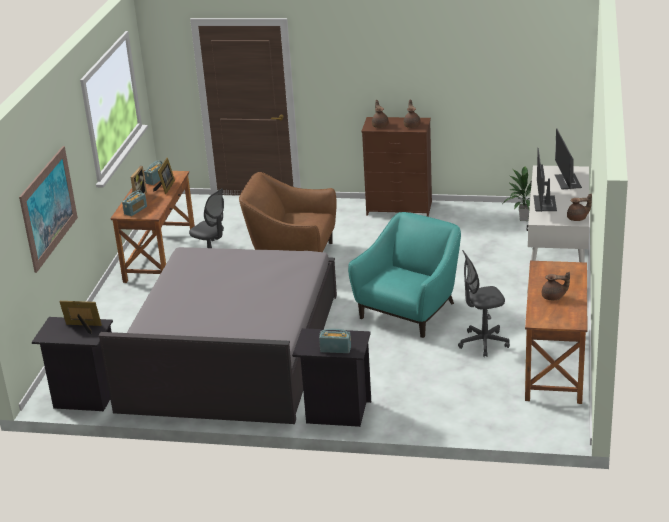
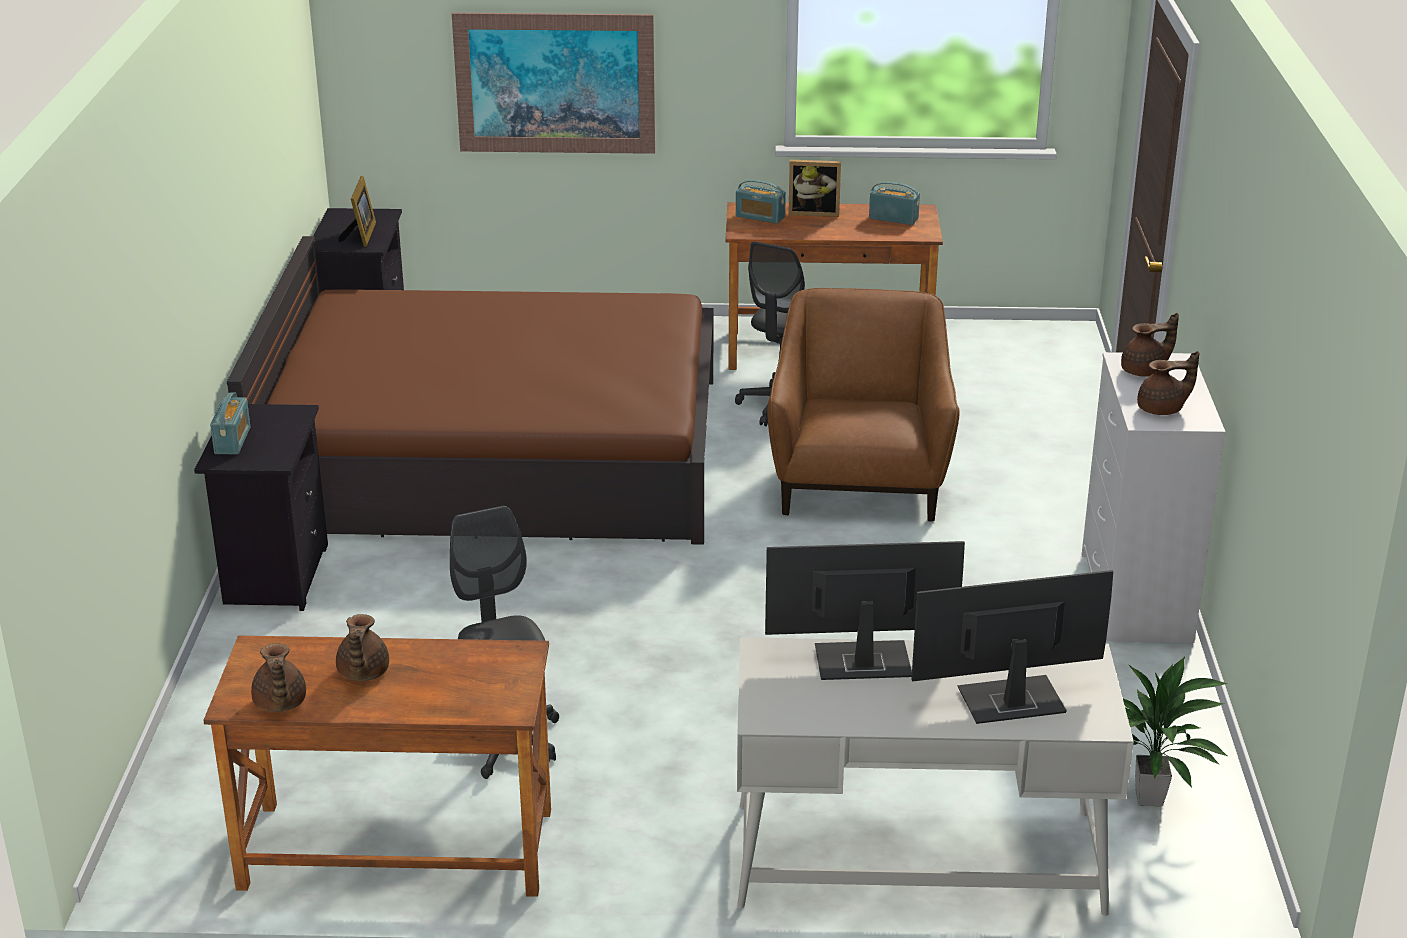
camera: 80 degrees right, 0 degrees up
grey bed [99,247,337,424] -> brown bed [227,236,714,545]
picture frame [153,158,175,194] -> none
turquoise armchair [348,212,461,338] -> none
brown dresser [361,117,432,217] -> white dresser [1082,352,1226,643]
brown teapot [567,193,592,221] -> brown teapot moved to [251,644,306,712]

